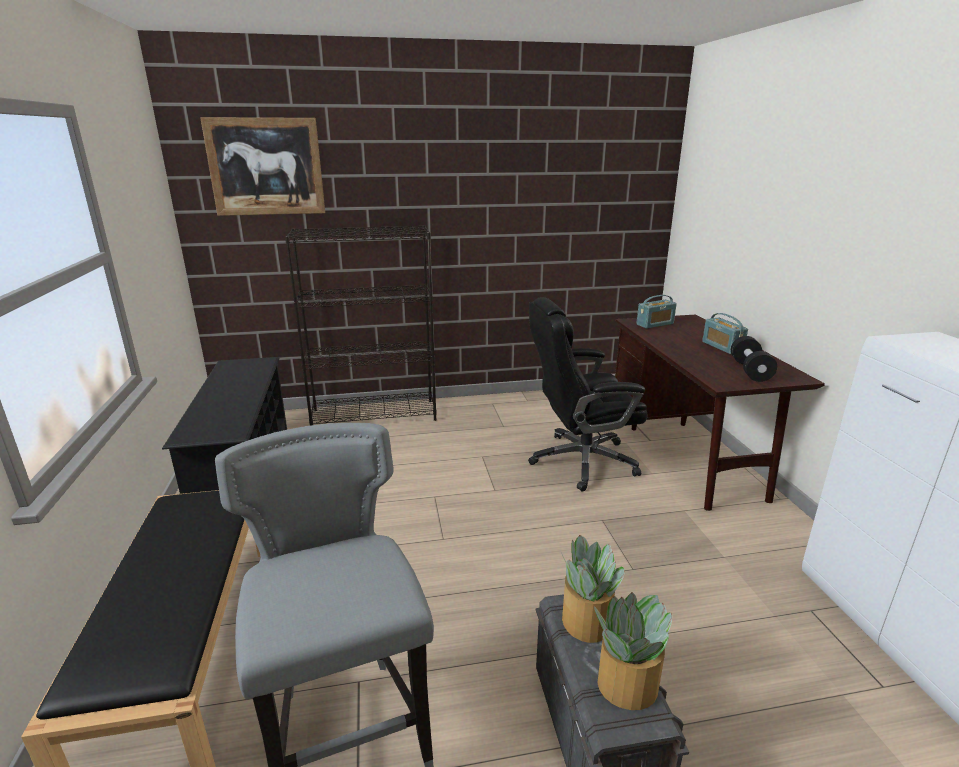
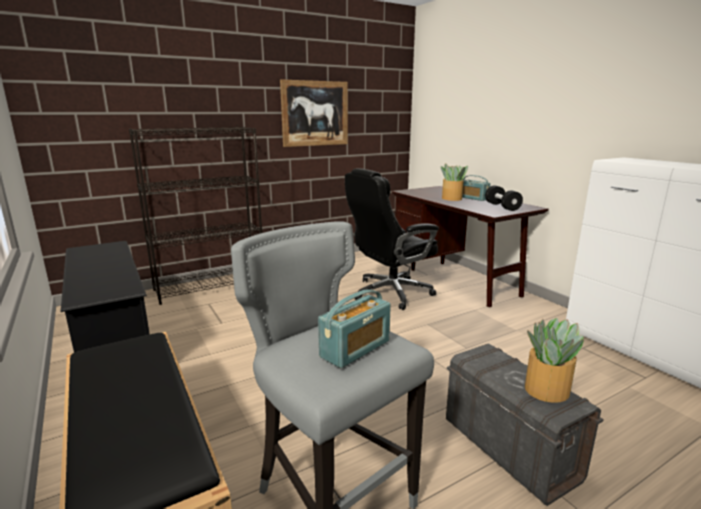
camera: 20 degrees left, 5 degrees down
picture [200,117,325,216] -> picture moved to [280,79,348,147]
potted plant [562,535,625,643] -> potted plant moved to [441,164,468,201]
radio [636,295,677,329] -> radio moved to [318,289,391,368]

